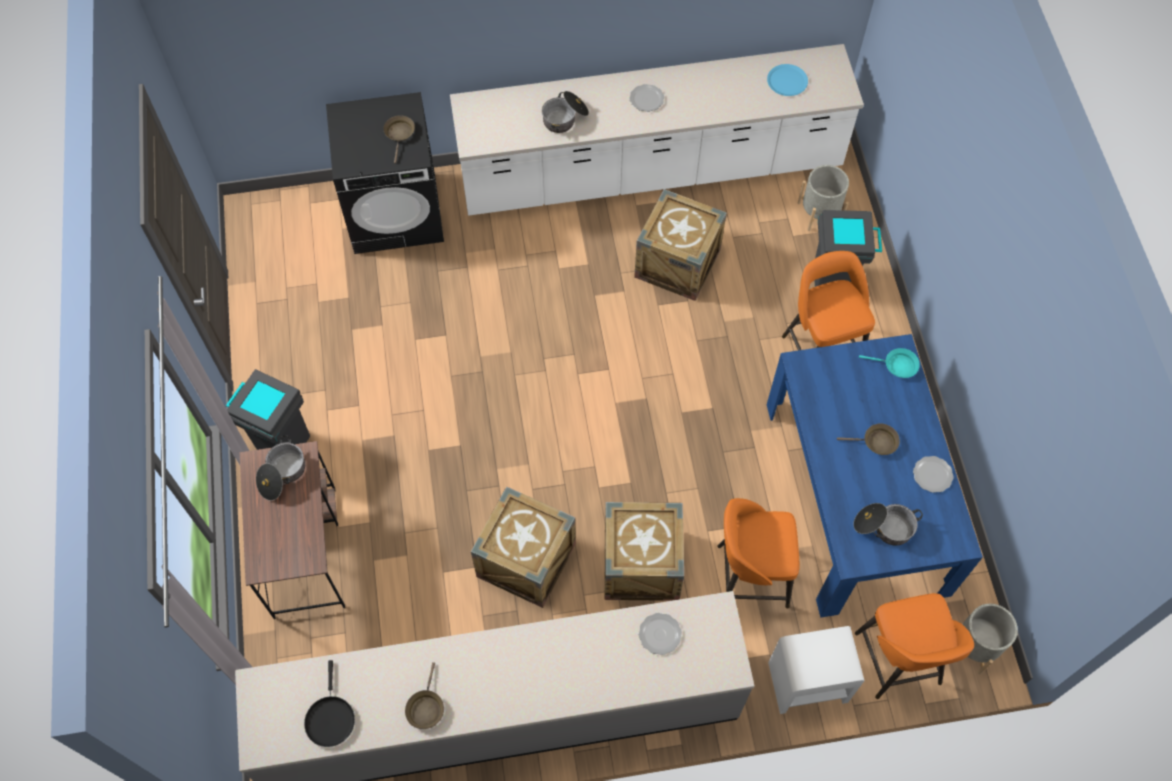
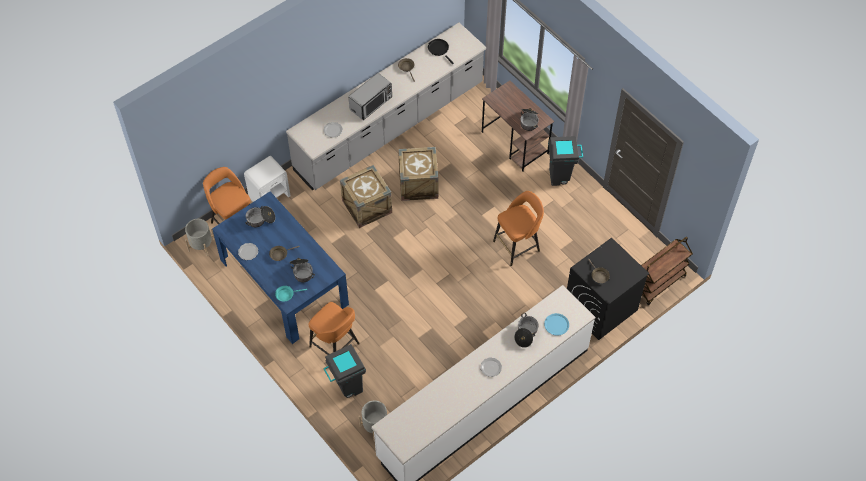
camera: 150 degrees right, 5 degrees down
crate [634,189,727,301] -> none
orange stool [718,498,800,608] -> orange stool moved to [493,191,544,266]
blue plate [767,64,808,96] -> blue plate moved to [544,313,569,335]
none -> cooking pot [290,258,315,282]
none -> microwave [348,73,392,120]
none -> brown cart [641,237,693,305]

